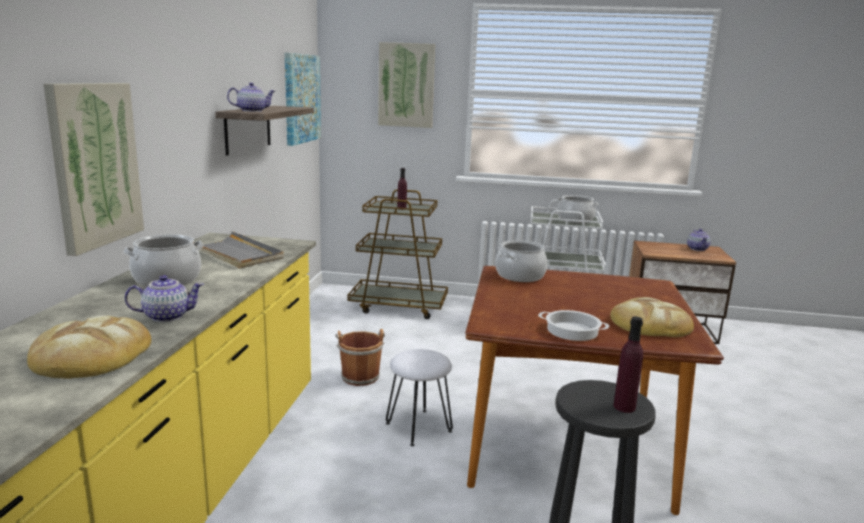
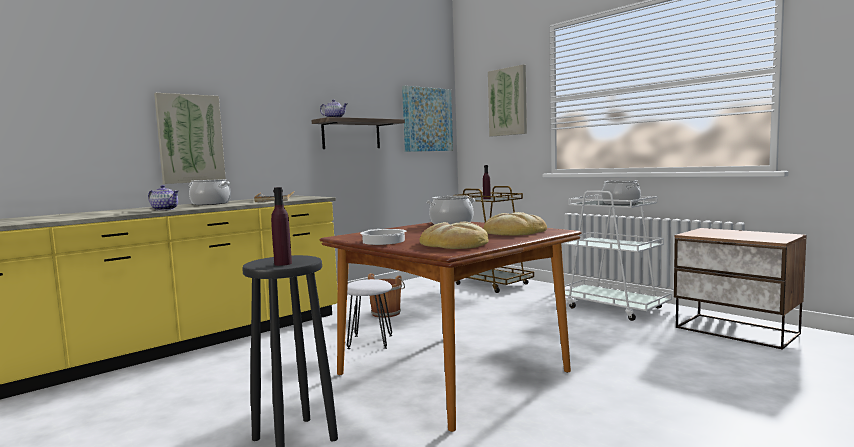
camera: 40 degrees right, 10 degrees down
bread [27,316,151,379] -> bread moved to [483,212,547,236]
teapot [687,229,711,251] -> none

